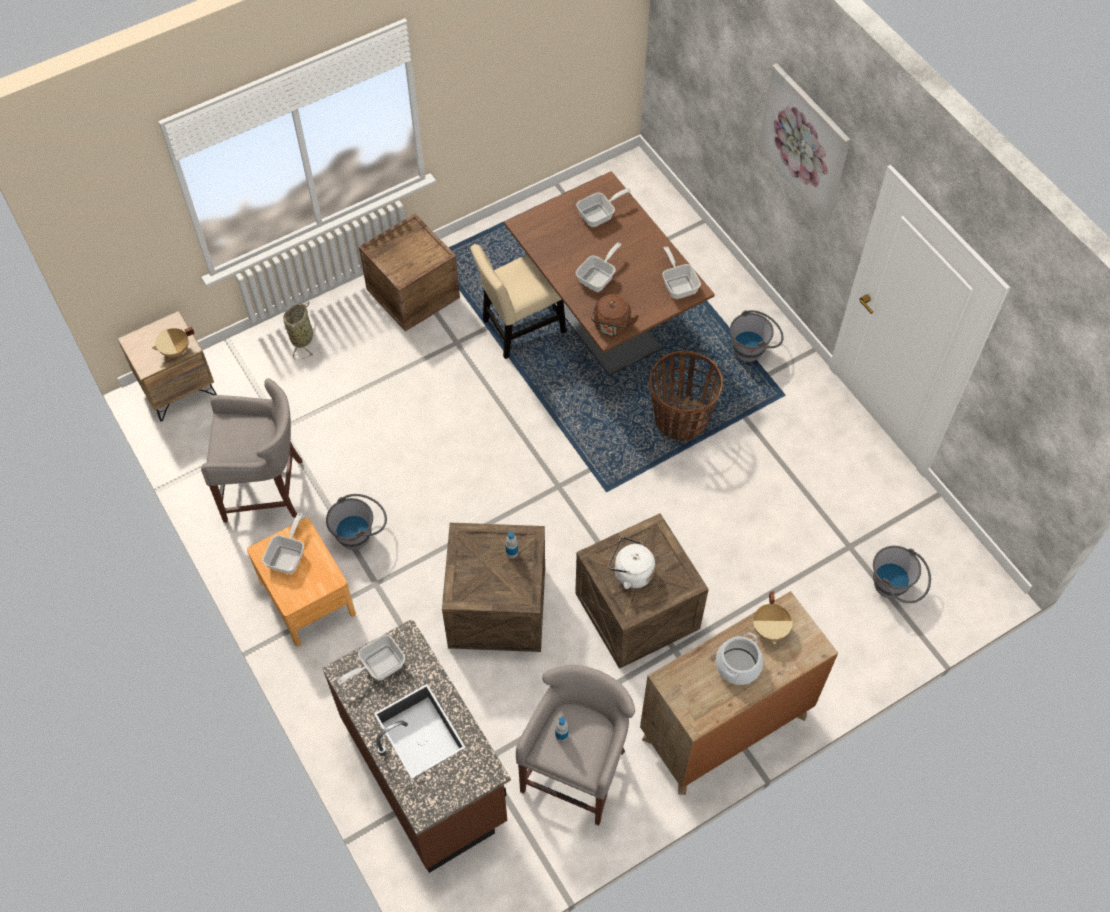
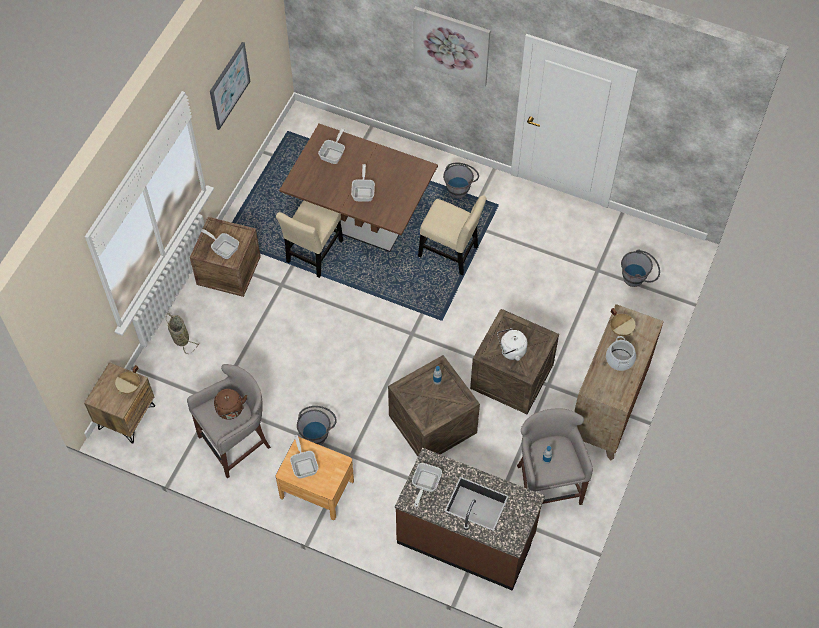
camera: 35 degrees left, 0 degrees up
brown kettle [591,294,639,336] -> brown kettle moved to [214,389,247,420]
basket [649,351,723,442] -> beige chair [418,195,487,275]
frying pan [662,246,701,299] -> frying pan moved to [201,229,239,259]
none -> picture [210,42,251,130]

